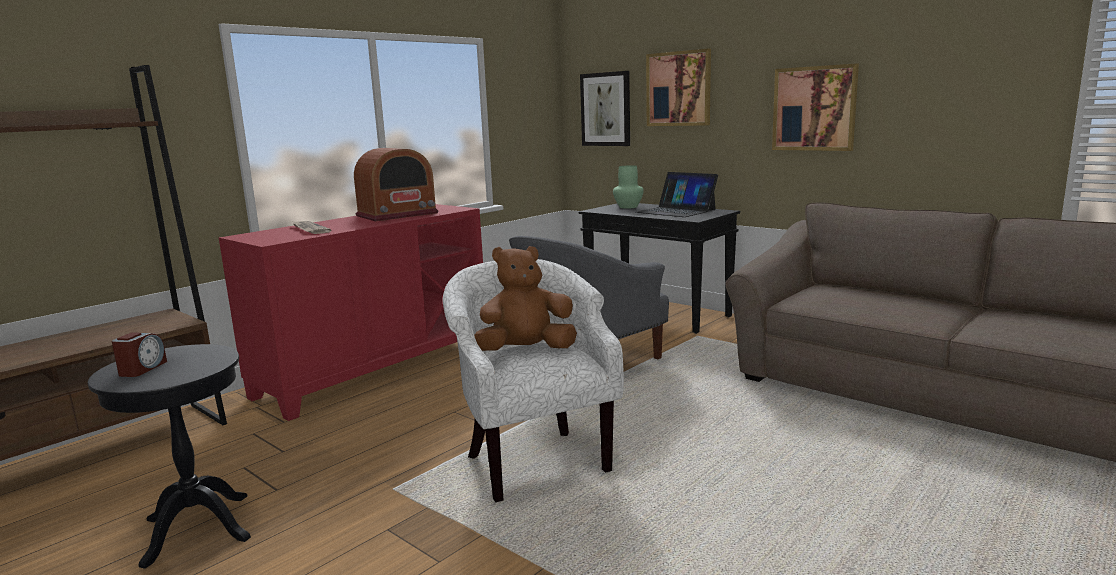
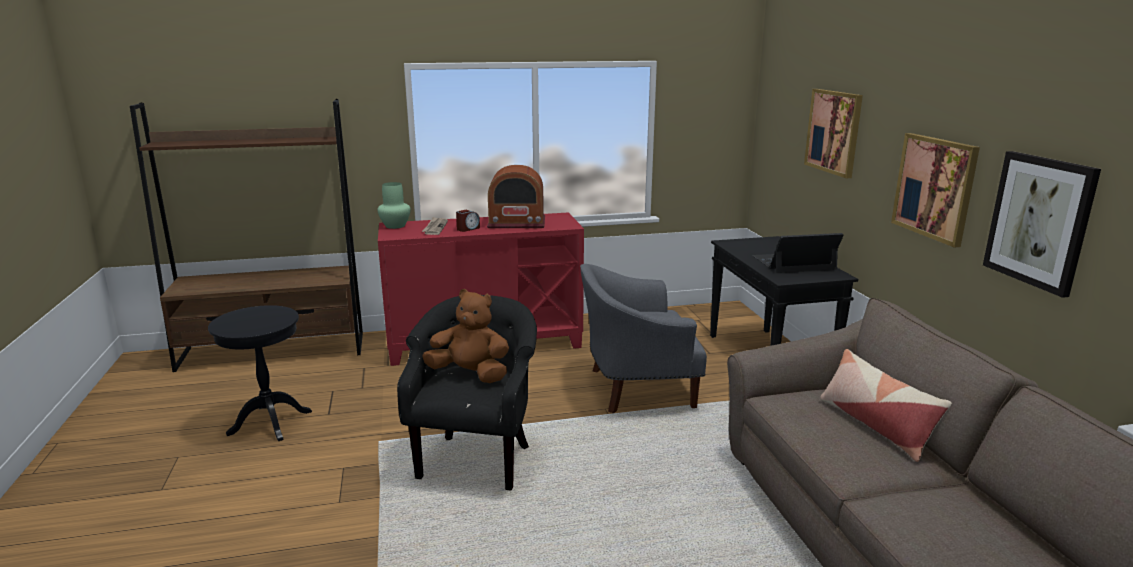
camera: 35 degrees right, 5 degrees up
alarm clock [112,332,167,377] -> alarm clock moved to [456,210,480,232]
white armchair [442,259,624,502] -> black armchair [397,295,537,491]
picture [580,71,630,146] -> picture moved to [983,151,1101,298]
green vase [613,165,644,209] -> green vase moved to [377,182,411,229]
laptop [636,172,718,217] -> laptop turned 90 degrees clockwise [753,233,844,273]
none -> pillow [820,349,952,462]

